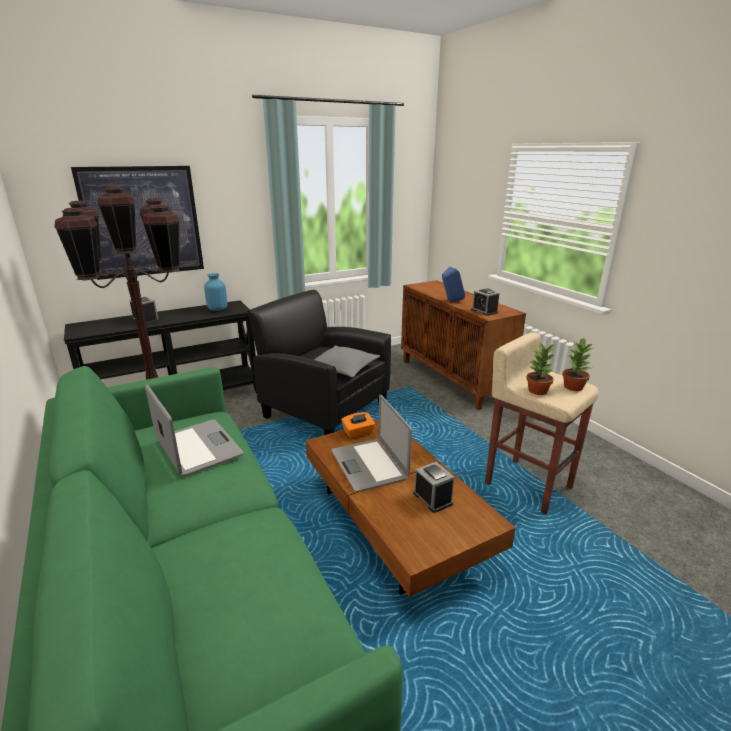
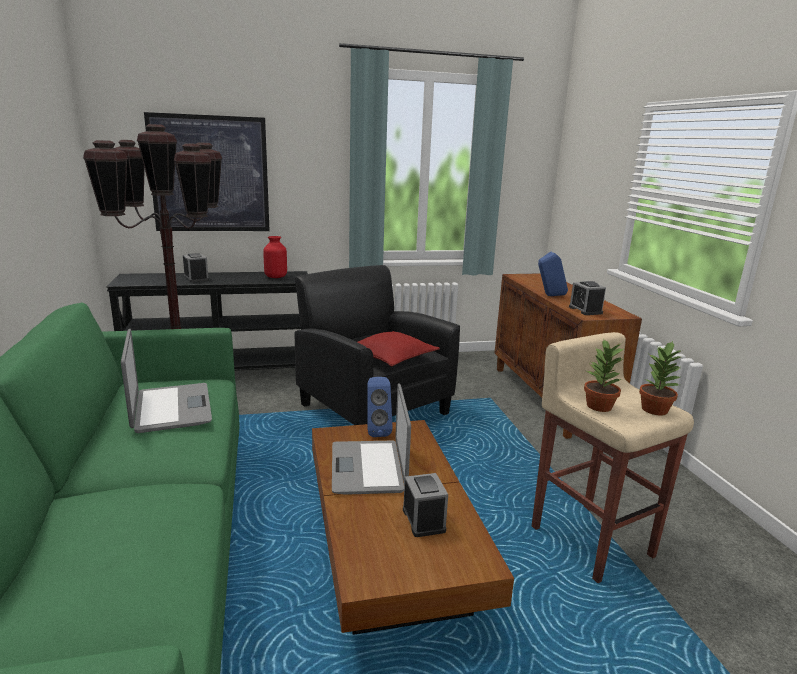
camera: 15 degrees right, 5 degrees down
blue vase [204,273,228,311] -> red vase [263,236,287,278]
grey pillow [314,346,380,378] -> red pillow [358,331,440,366]
orange tissue box [341,412,375,438] -> blue speaker [367,377,393,437]

